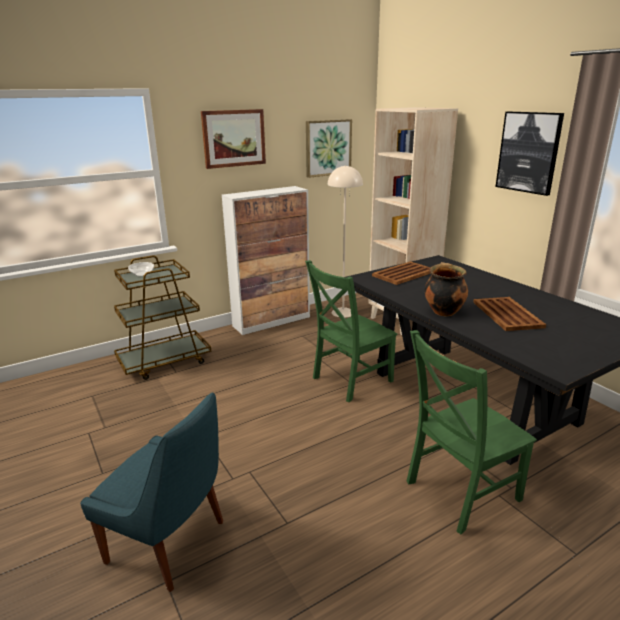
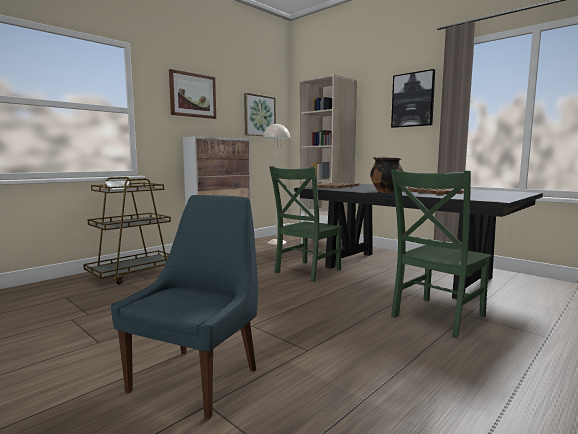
camera: 15 degrees left, 15 degrees down
blue chair [80,392,223,592] -> blue chair turned 75 degrees counterclockwise [111,195,258,419]

